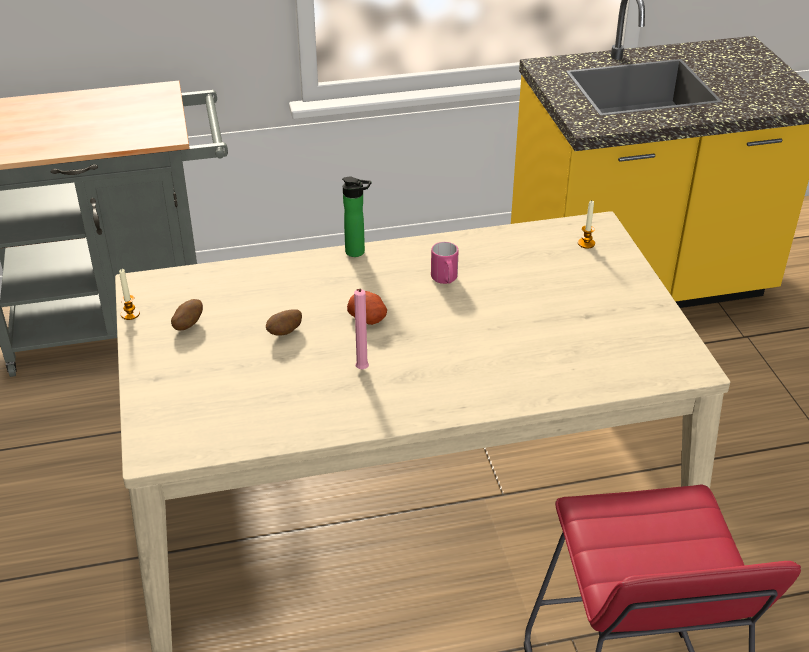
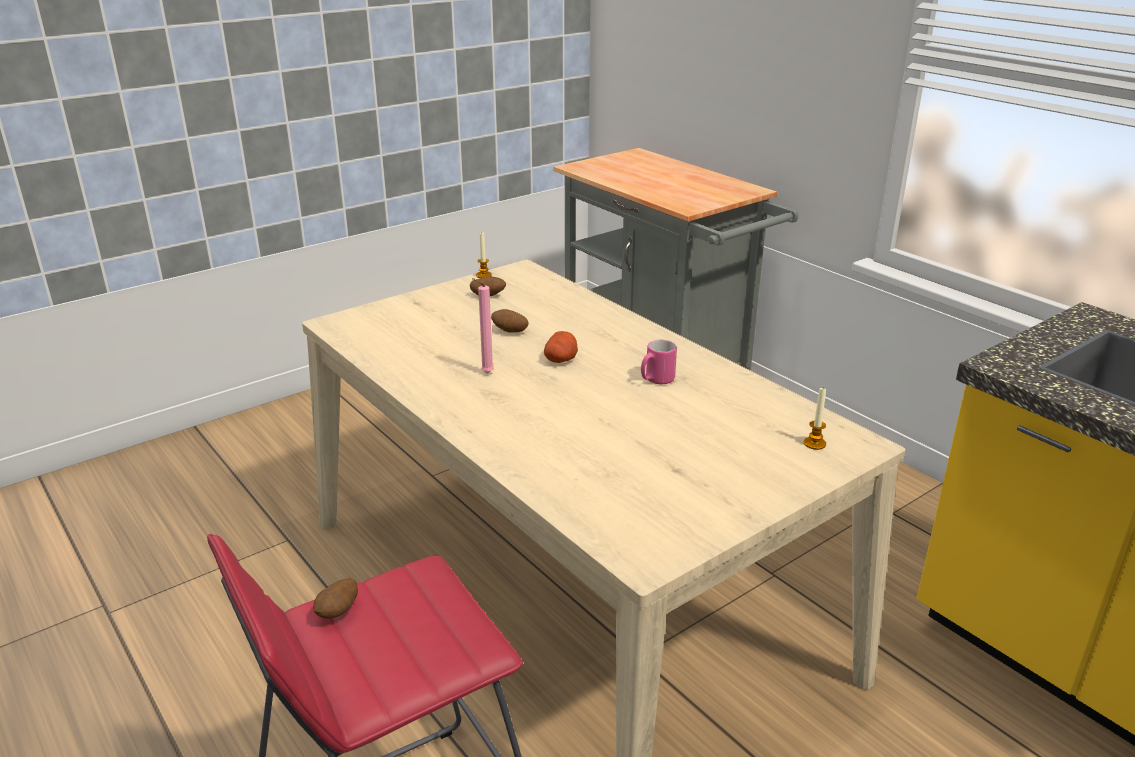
camera: 65 degrees right, 10 degrees down
bottle [342,177,371,257] -> none
none -> potato [313,578,358,619]

